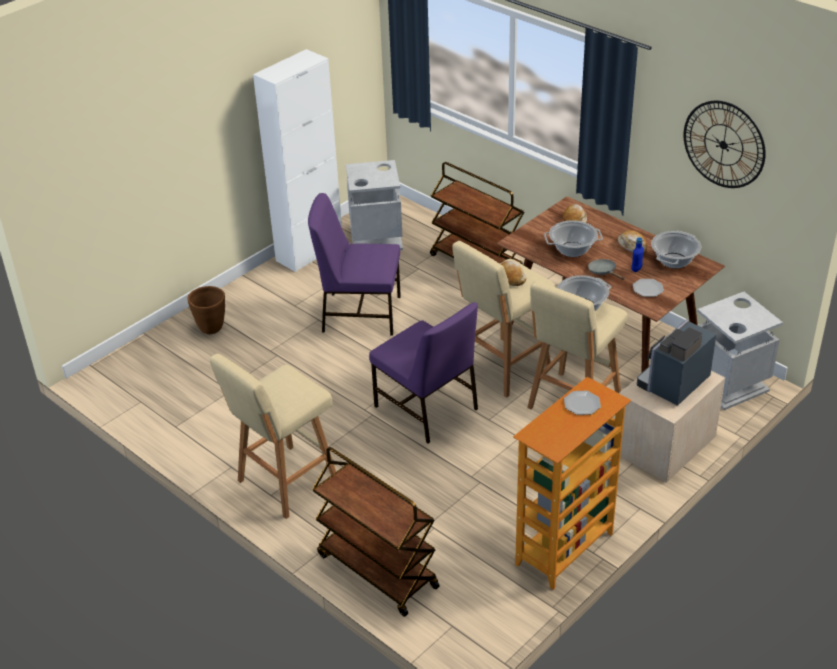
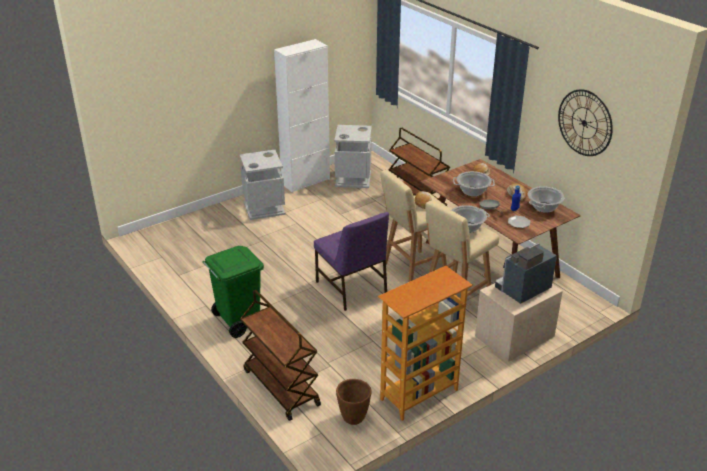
camera: 10 degrees right, 5 degrees down
brown planter [187,286,225,334] -> brown planter moved to [336,379,372,425]
beige stool [209,354,336,519] -> green trash can [202,246,264,338]
purple chair [308,193,401,336] -> none
plate [564,391,601,415] -> none
grey trash can [697,292,783,410] -> grey trash can moved to [239,150,286,220]

